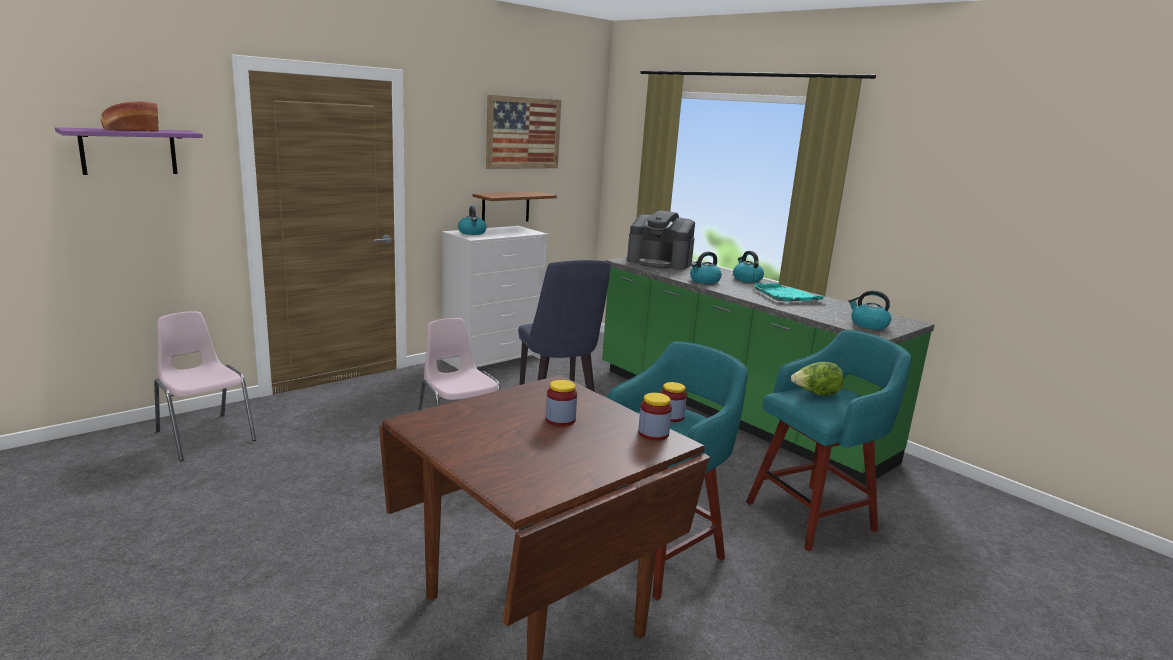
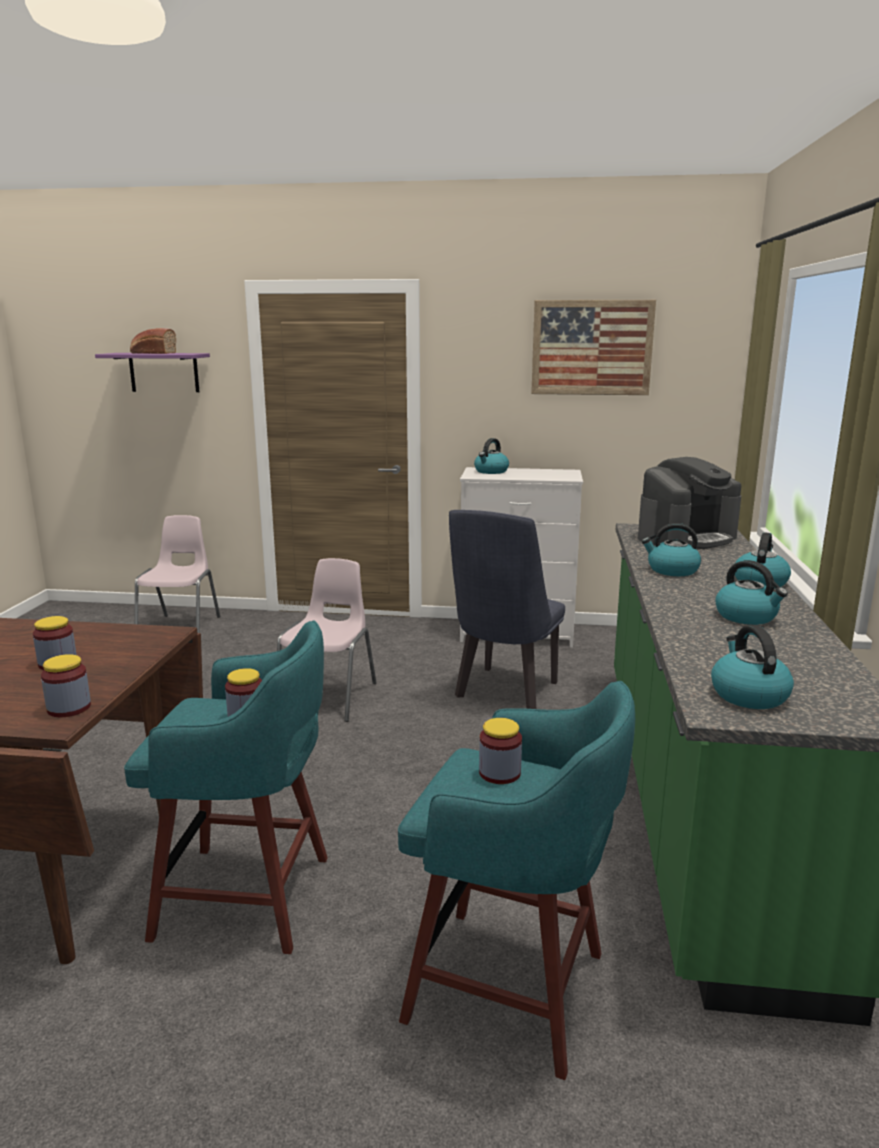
camera: 50 degrees right, 0 degrees up
brown shelf [473,191,557,222] -> none
coffee machine [627,211,695,270] -> coffee machine turned 105 degrees counterclockwise [638,457,742,549]
turquoise tray [753,283,824,302] -> kettle [715,560,788,625]
lettuce [791,362,844,396] -> jar [479,718,522,784]

